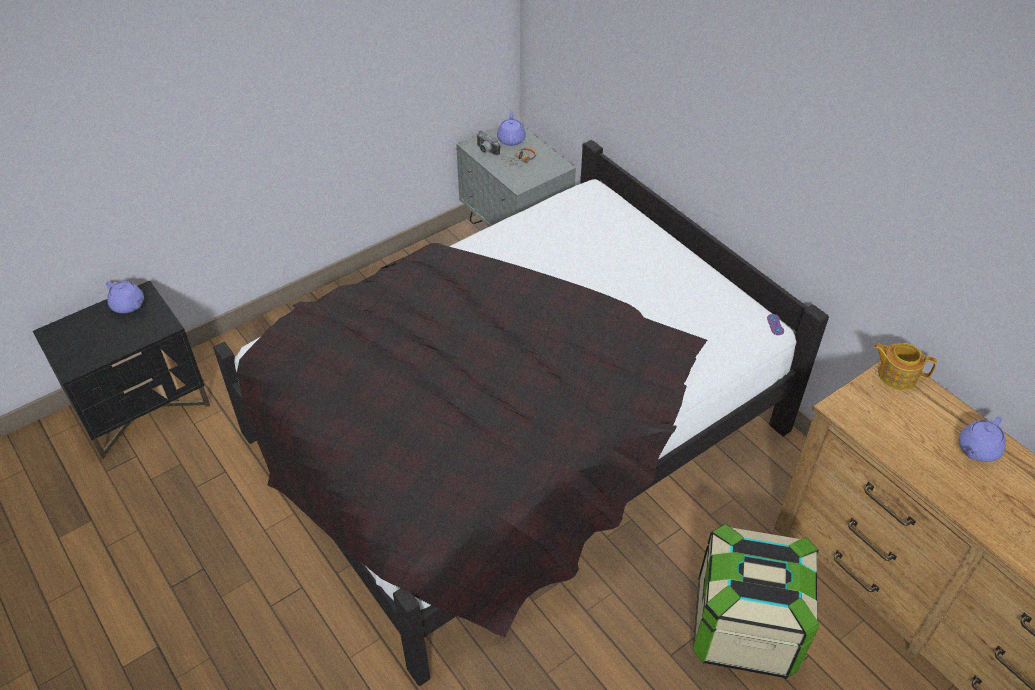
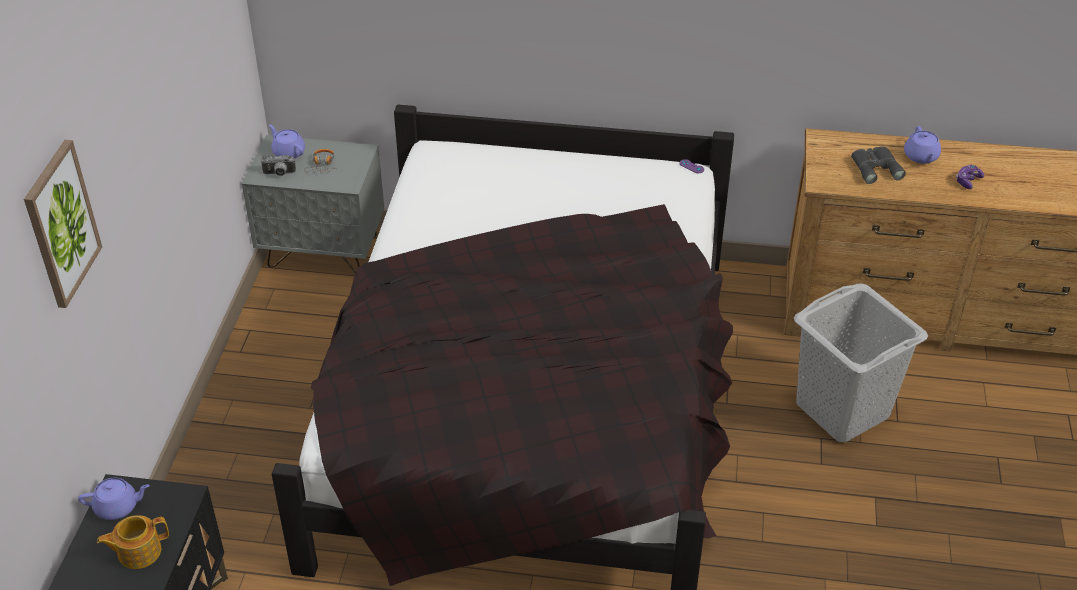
camera: 45 degrees left, 5 degrees down
storage box [692,524,819,679] -> grey laundry basket [794,284,928,442]
teapot [873,343,937,390] -> teapot moved to [97,515,169,569]
none -> picture [24,140,102,308]
none -> grey binoculars [851,146,906,184]
none -> game controller [956,165,984,189]

